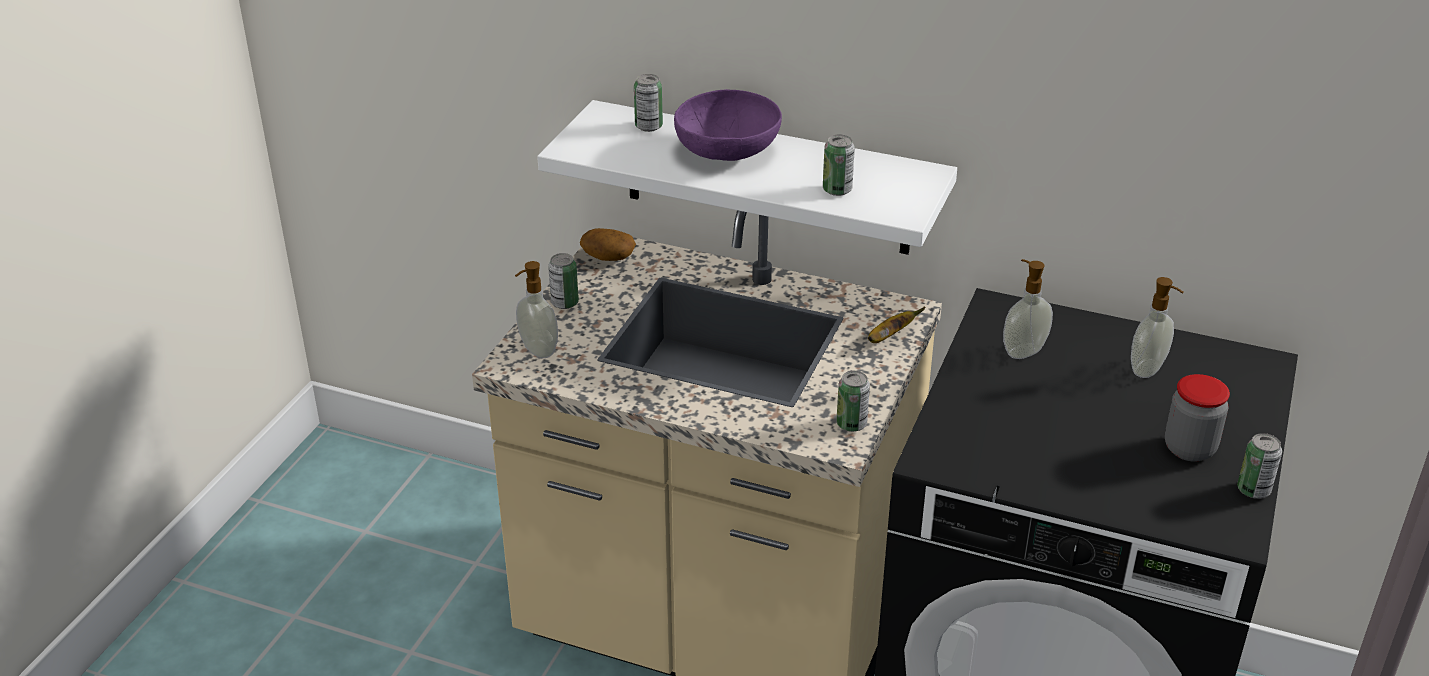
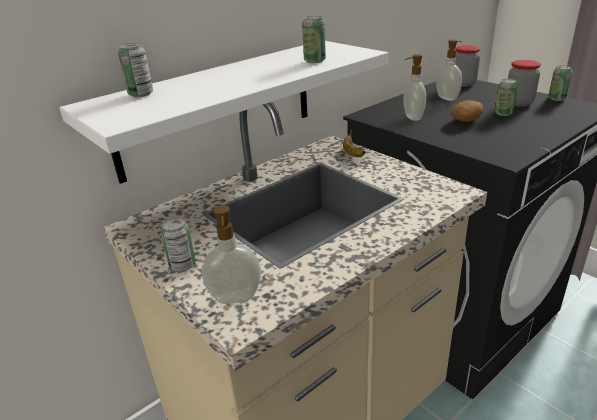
camera: 60 degrees left, 5 degrees down
potato [580,228,636,261] -> potato moved to [451,100,484,122]
purple bowl [674,89,782,161] -> none
can [836,371,870,432] -> can moved to [495,79,518,116]
none -> jar [455,45,480,87]

